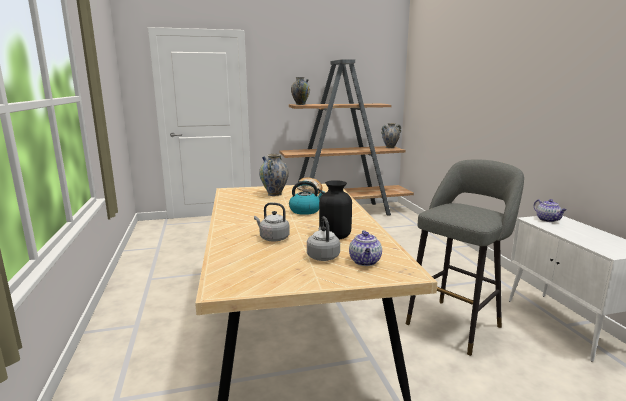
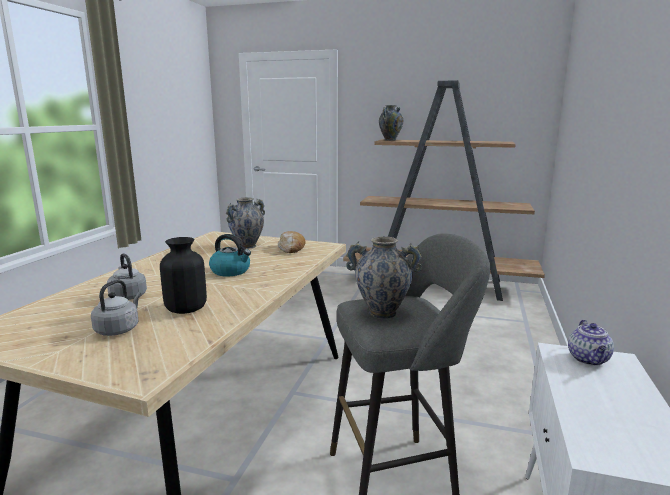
camera: 30 degrees right, 0 degrees up
teapot [349,230,382,266] -> none
vase [381,123,401,148] -> vase moved to [346,237,422,319]

